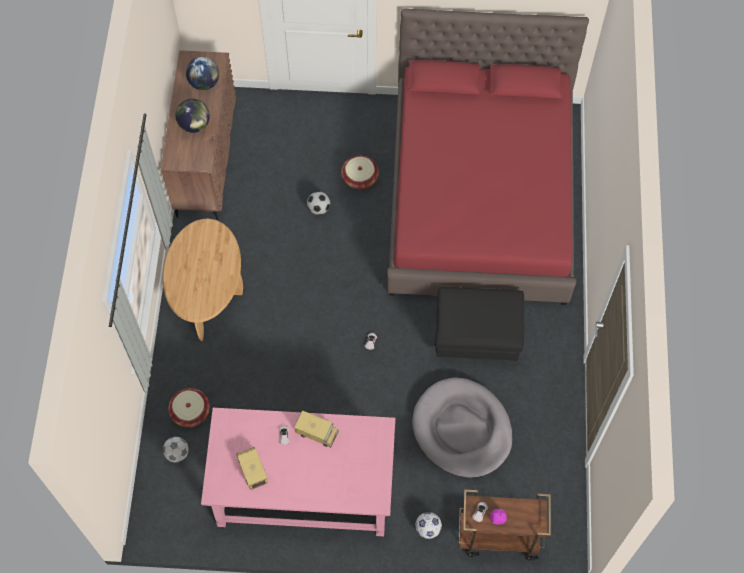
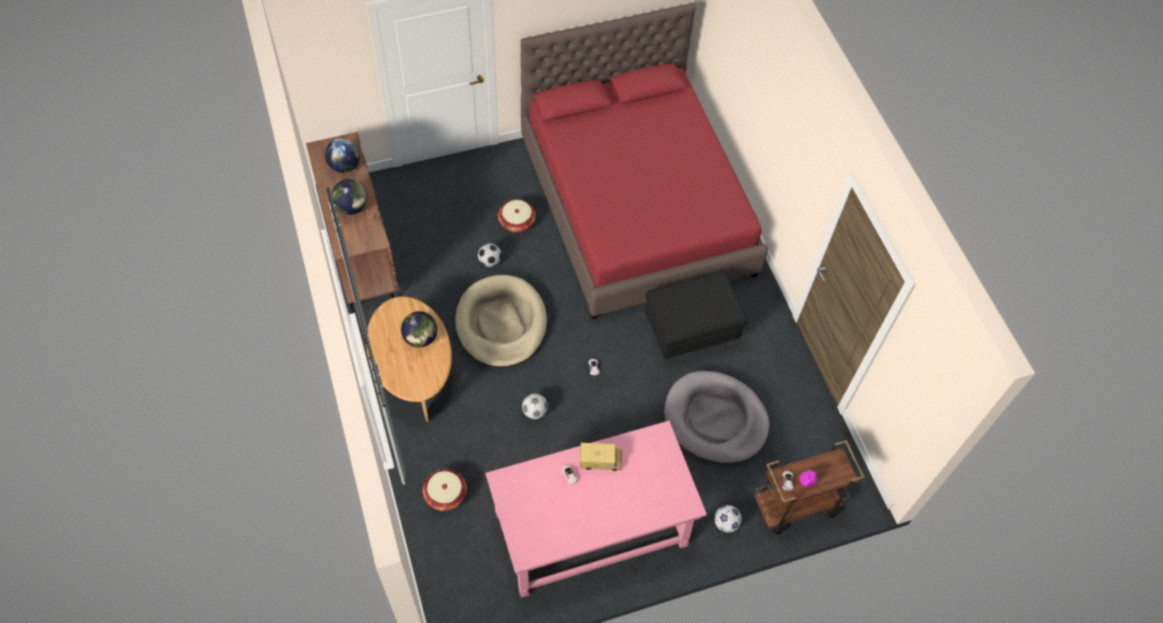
camera: 25 degrees left, 5 degrees down
football [163,437,189,462] -> football moved to [522,393,548,419]
toy truck [236,447,268,490] -> none
none -> globe [401,311,437,347]
none -> beige dog bed [455,275,547,368]

